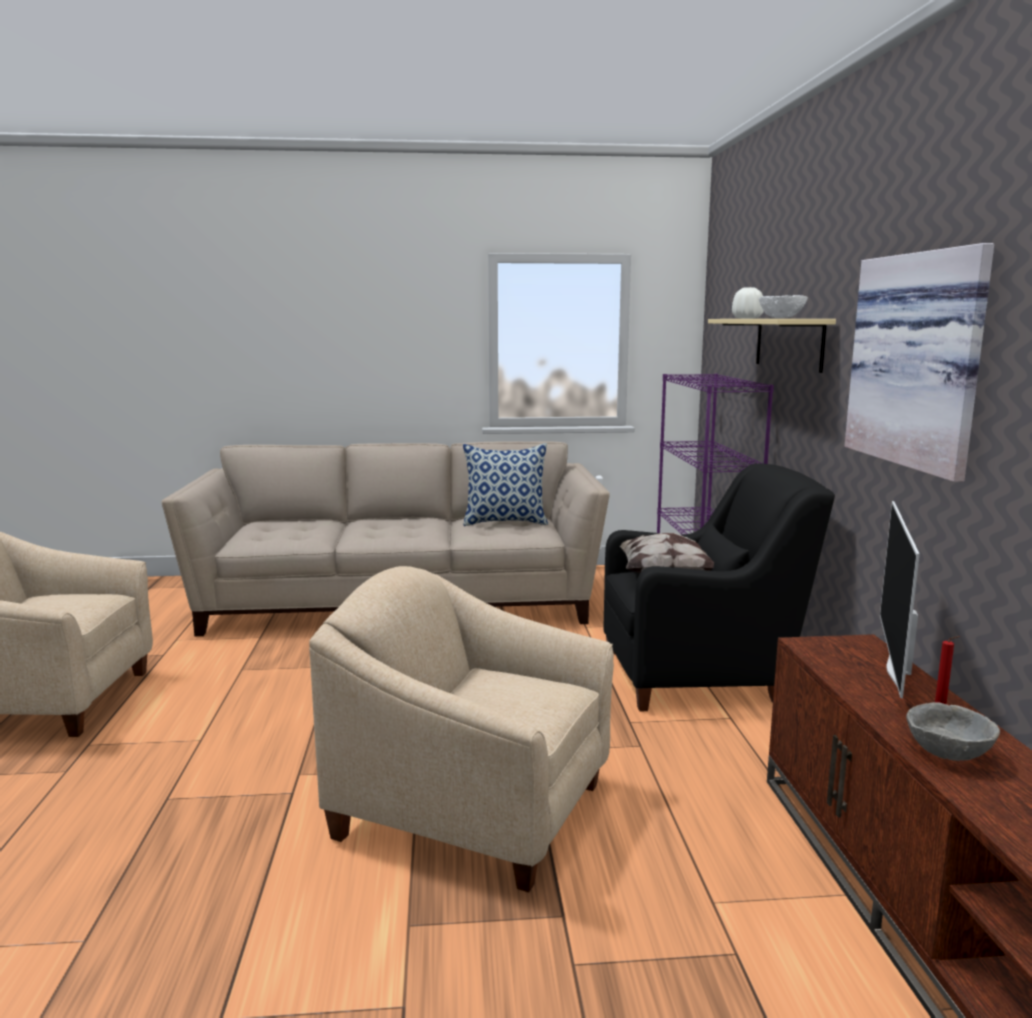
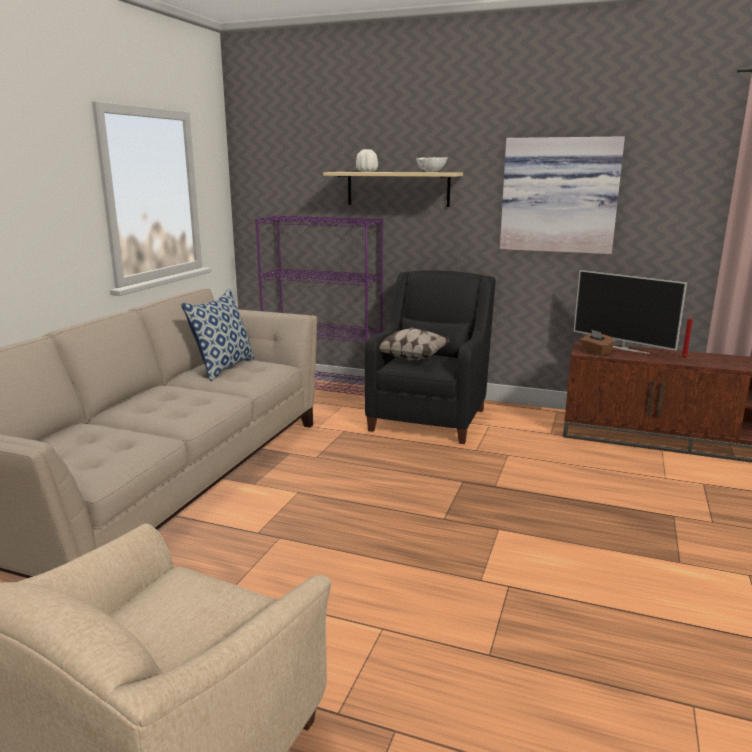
camera: 65 degrees left, 5 degrees up
beige armchair [309,566,614,892] -> none
grey bowl [906,702,1000,761] -> none
none -> brown tissue box [580,329,615,356]

